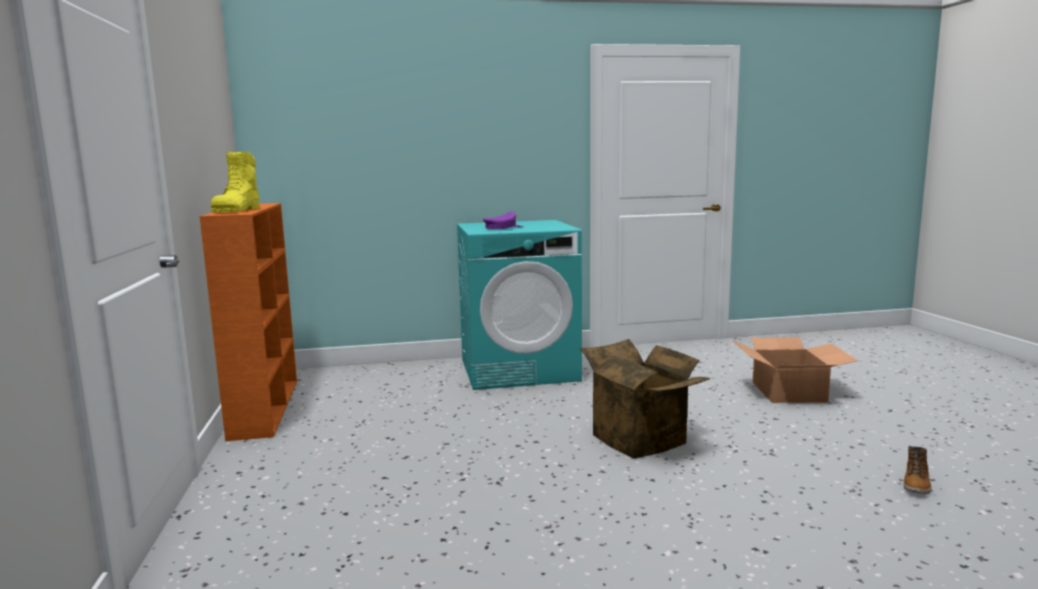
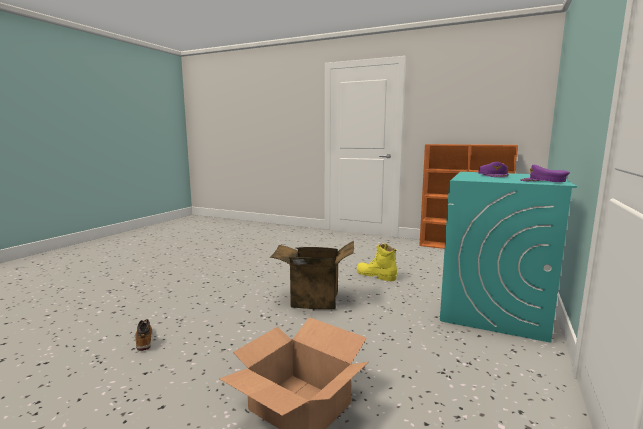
camera: 125 degrees right, 0 degrees up
yellow boot [211,152,259,213] -> yellow boot moved to [357,244,397,281]
none -> purple cap [520,165,570,182]

